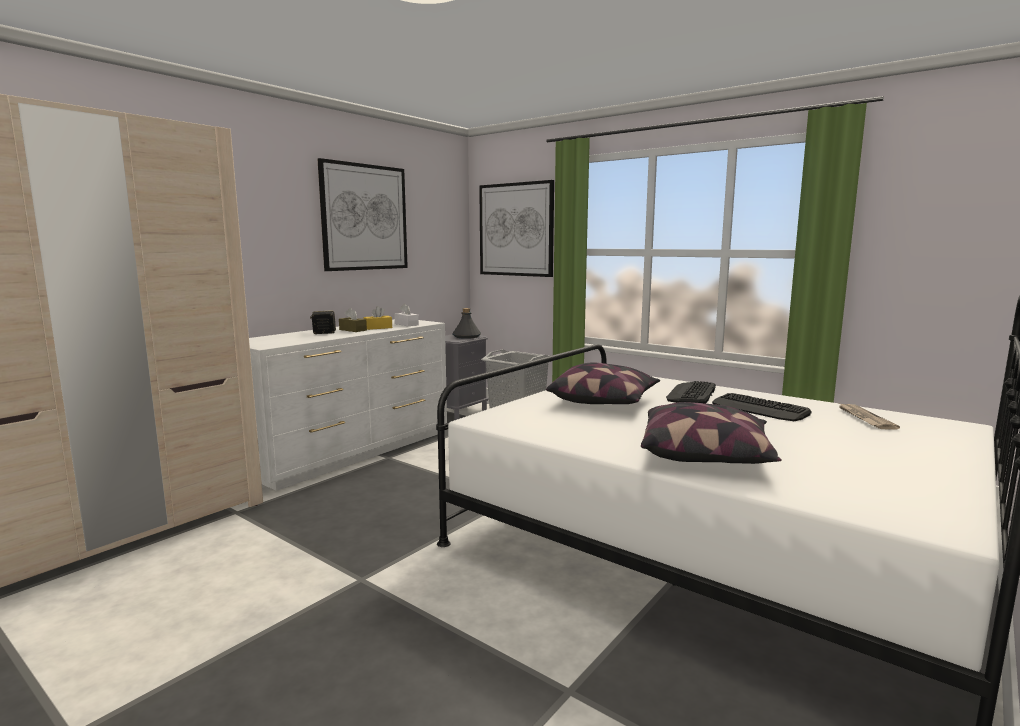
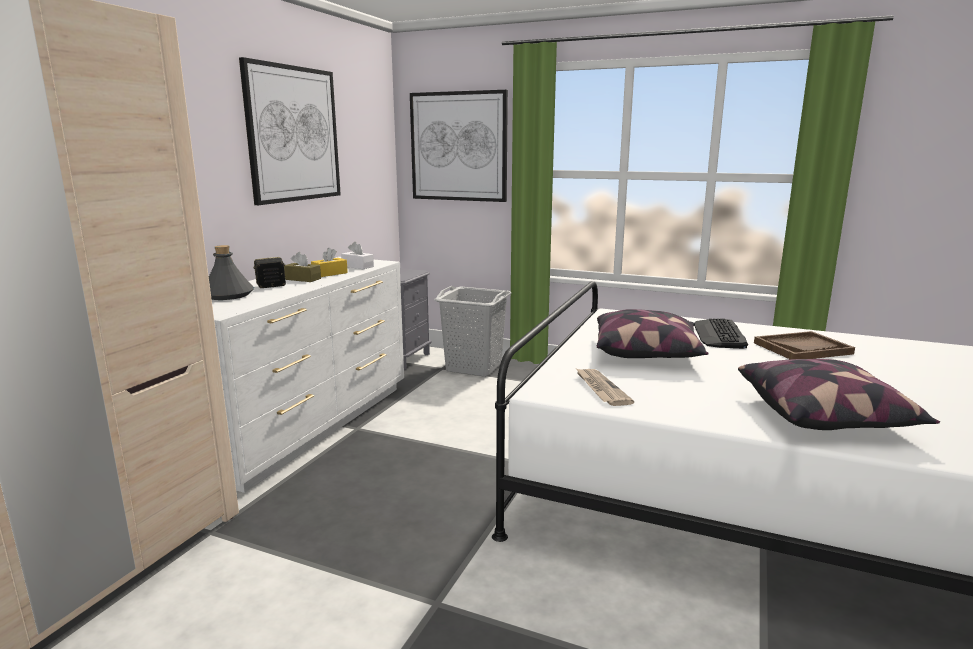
camera: 15 degrees left, 5 degrees up
grey bottle [452,308,481,339] -> grey bottle moved to [209,245,254,300]
keyboard [712,393,812,421] -> brown tray [754,331,855,359]
newspaper [839,403,900,430] -> newspaper moved to [576,369,634,406]

